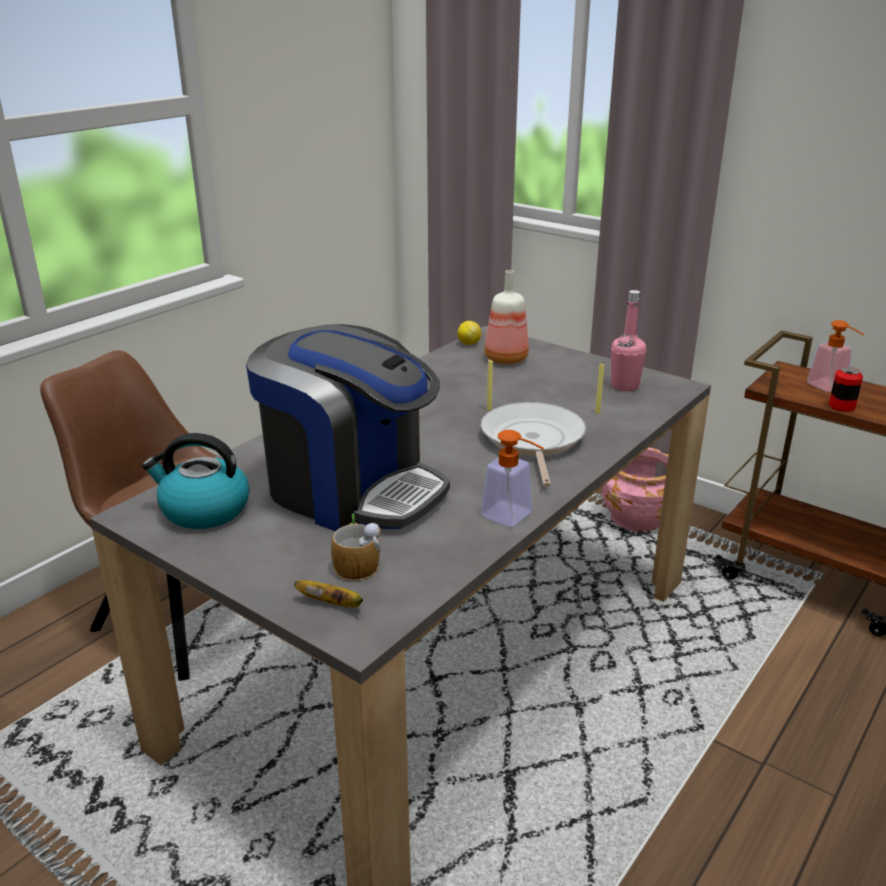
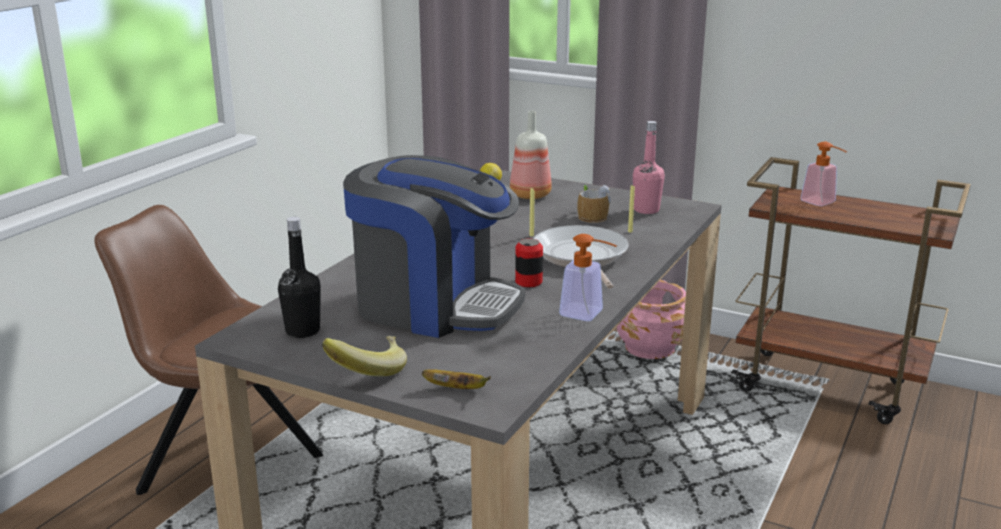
camera: 10 degrees left, 5 degrees down
kettle [142,433,250,529] -> black bottle [278,217,321,338]
mug [331,514,381,581] -> mug moved to [577,185,611,223]
can [829,367,863,412] -> can moved to [515,239,543,287]
none -> banana [322,336,407,377]

